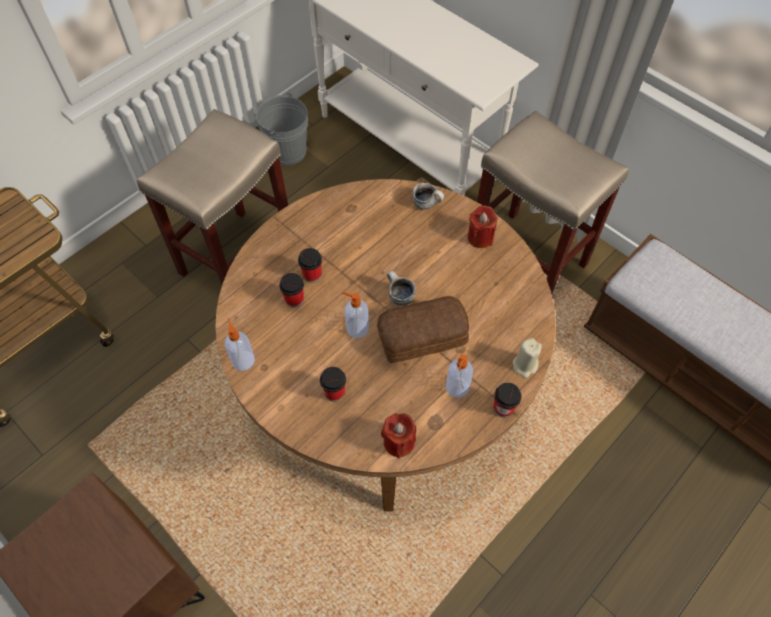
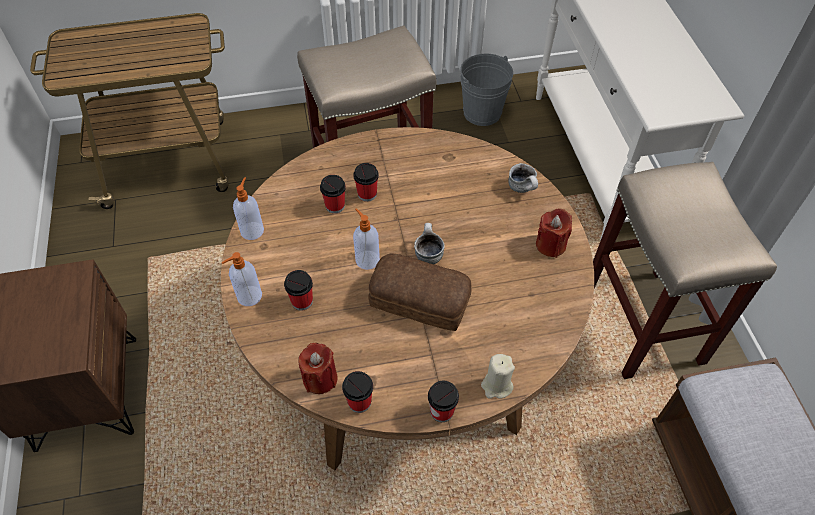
camera: 35 degrees right, 5 degrees down
soap dispenser [446,354,473,398] -> soap dispenser moved to [222,252,262,306]
none -> cup [342,371,373,413]

